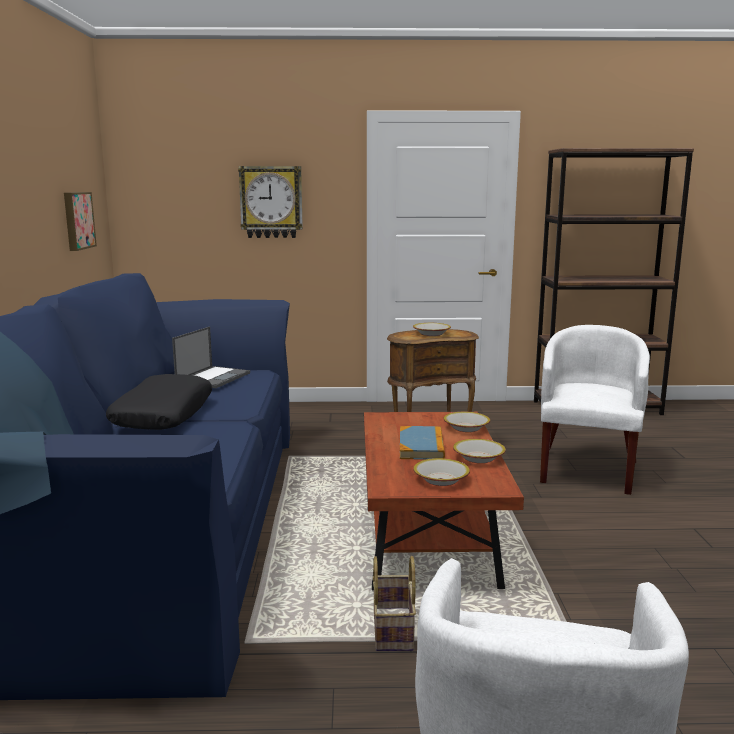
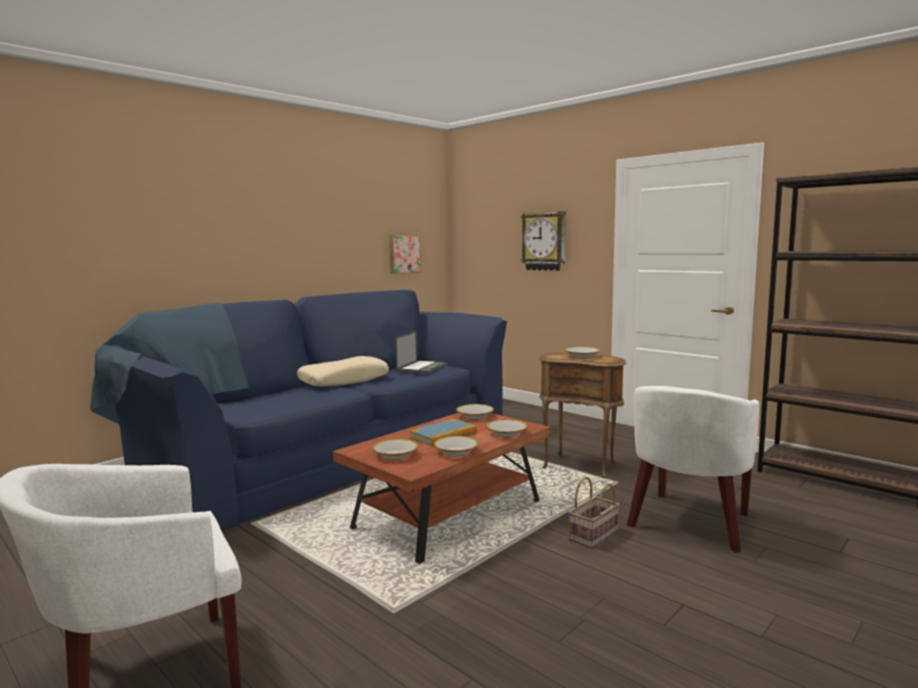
camera: 45 degrees right, 5 degrees down
black pillow [106,374,212,430] -> beige pillow [297,356,389,386]
laptop [172,326,250,388] -> laptop turned 45 degrees counterclockwise [395,331,447,374]
basket [373,556,416,651] -> basket moved to [568,477,620,549]
white armchair [540,325,650,495] -> white armchair turned 150 degrees clockwise [627,386,760,553]
none -> bowl [456,404,494,420]

